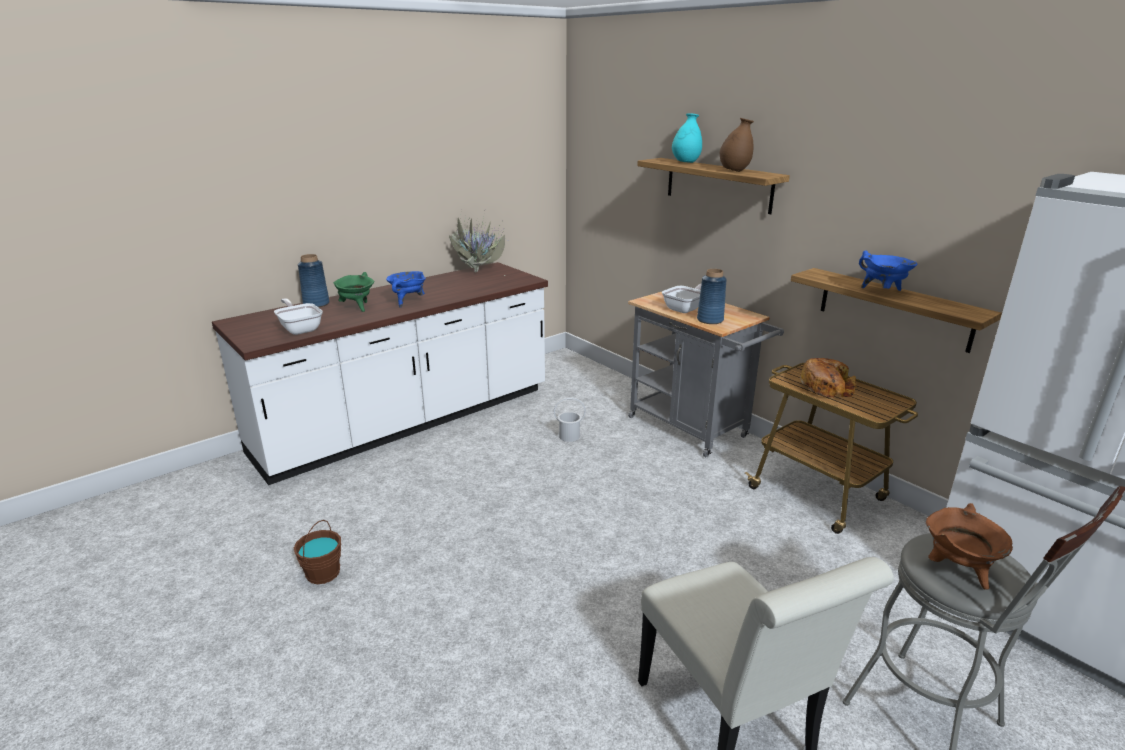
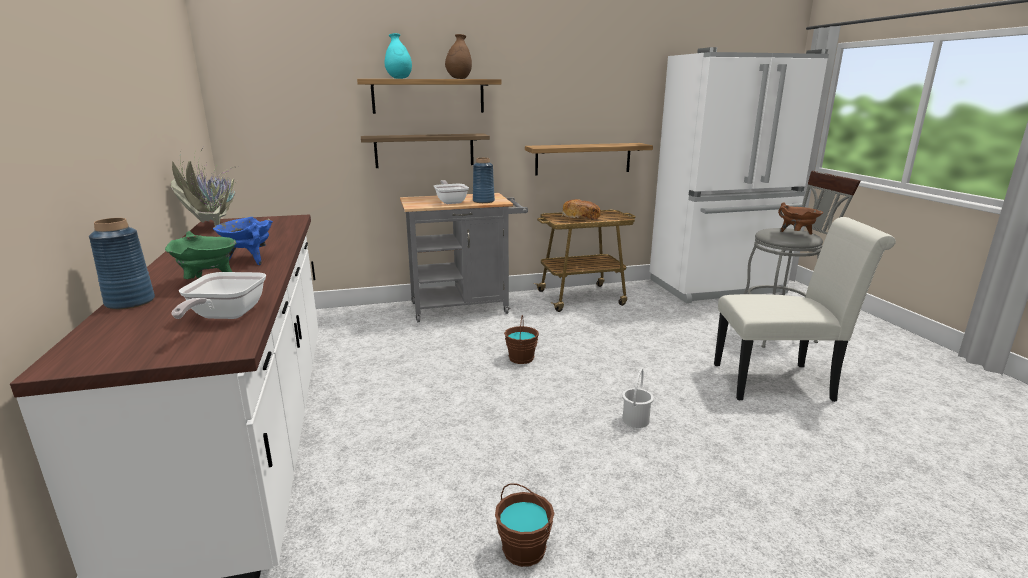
camera: 65 degrees left, 5 degrees down
frying pan [274,298,323,335] -> frying pan turned 75 degrees counterclockwise [171,272,266,319]
white bucket [554,398,586,442] -> white bucket moved to [622,368,654,428]
blue cooking pot [859,250,918,291] -> none
none -> shelf [361,133,490,168]
none -> brown bucket [504,315,539,364]

